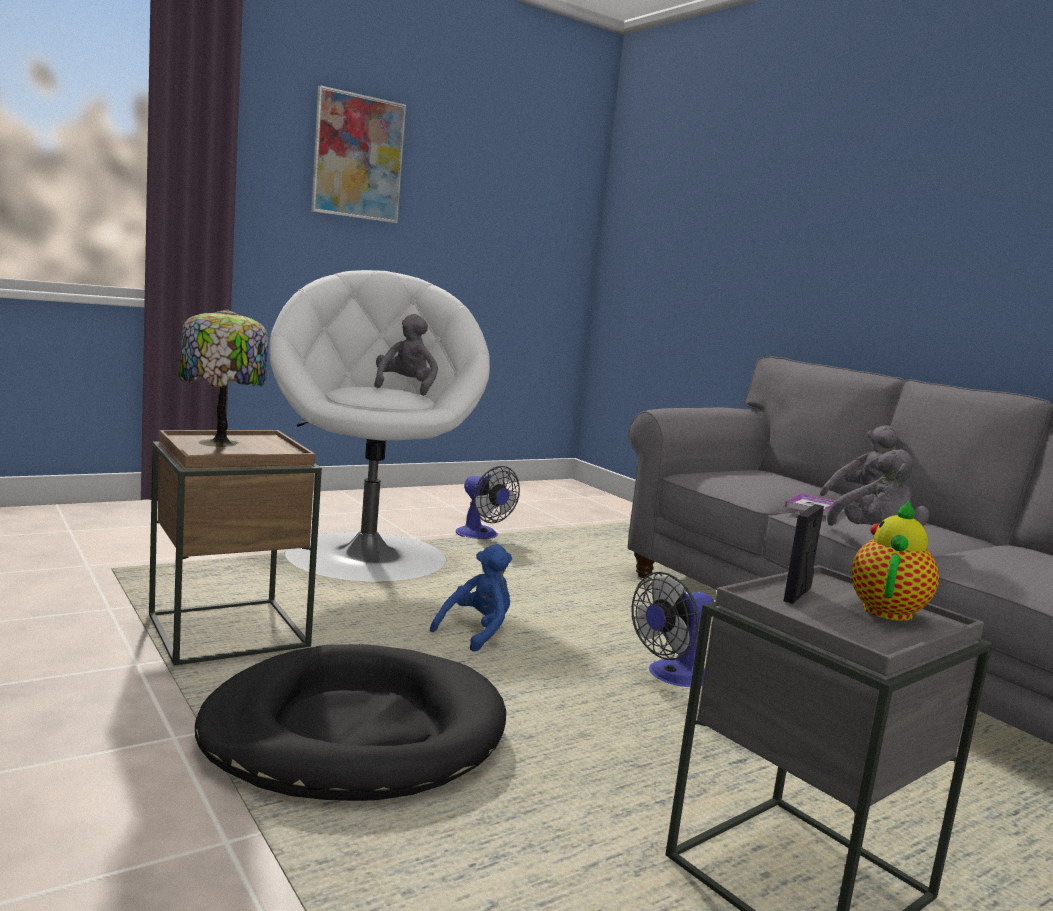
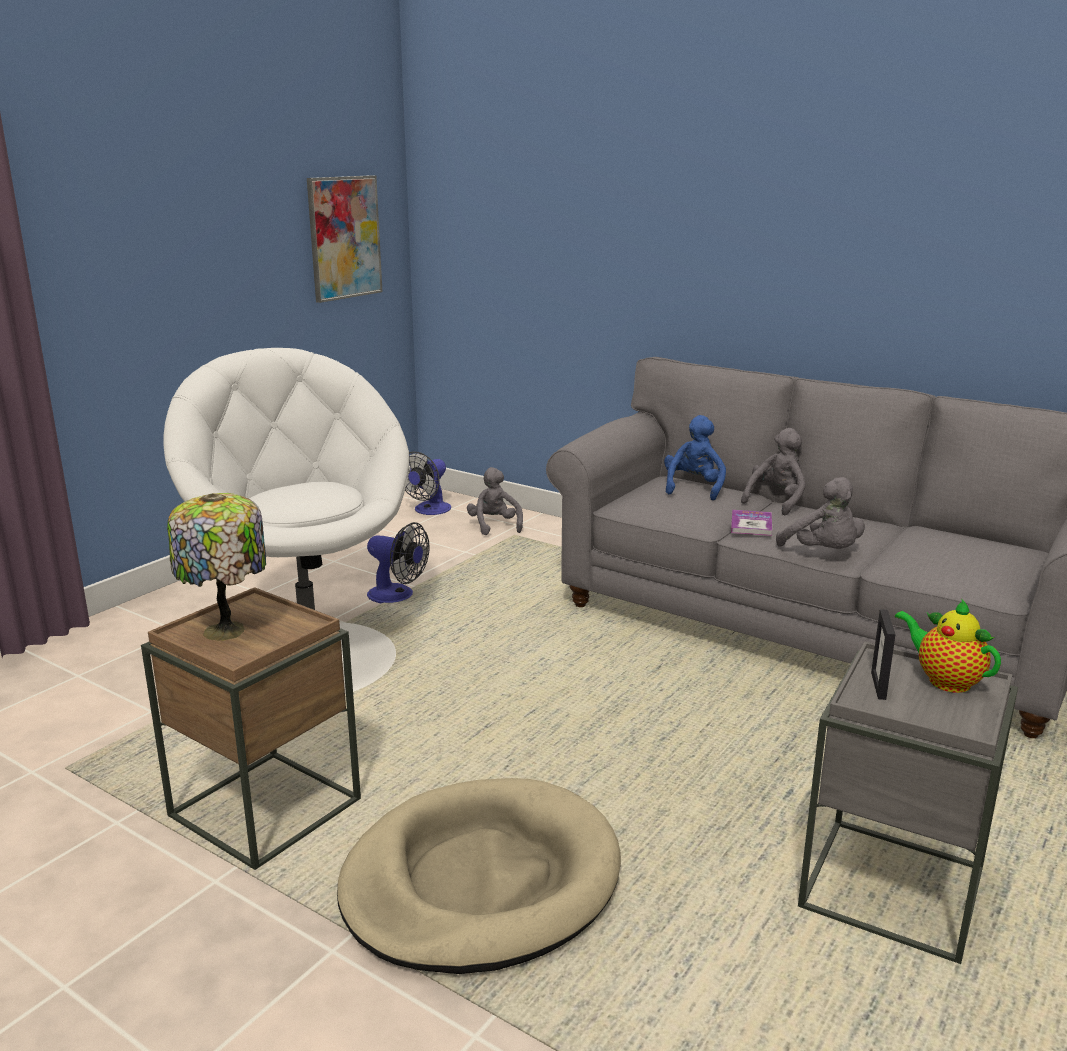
camera: 20 degrees left, 10 degrees up
black dog bed [195,644,506,801] -> beige dog bed [337,778,621,974]
picture [311,85,406,223] -> picture moved to [307,175,383,303]
grey plush toy [374,314,438,396] -> grey plush toy moved to [467,467,523,535]
blue plush toy [430,544,512,651] -> blue plush toy moved to [664,415,726,501]
fan [632,572,714,687] -> fan moved to [405,452,451,515]
teapot [851,499,939,621] -> teapot turned 45 degrees counterclockwise [895,599,1001,693]

